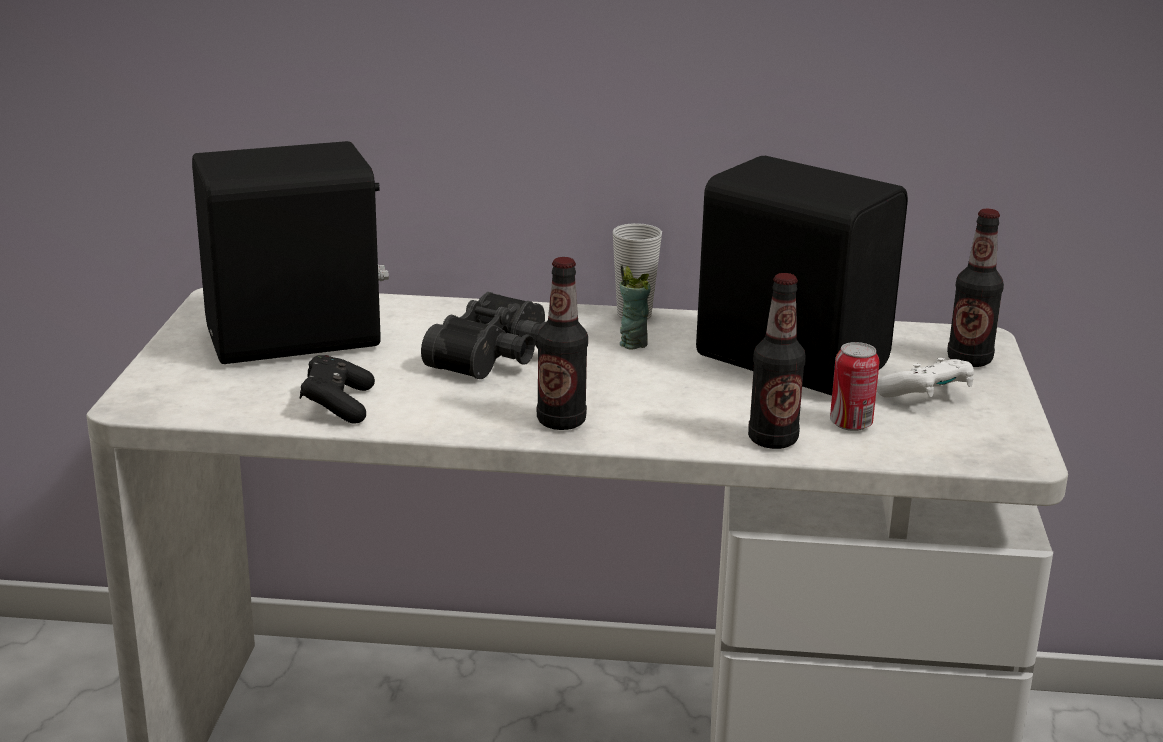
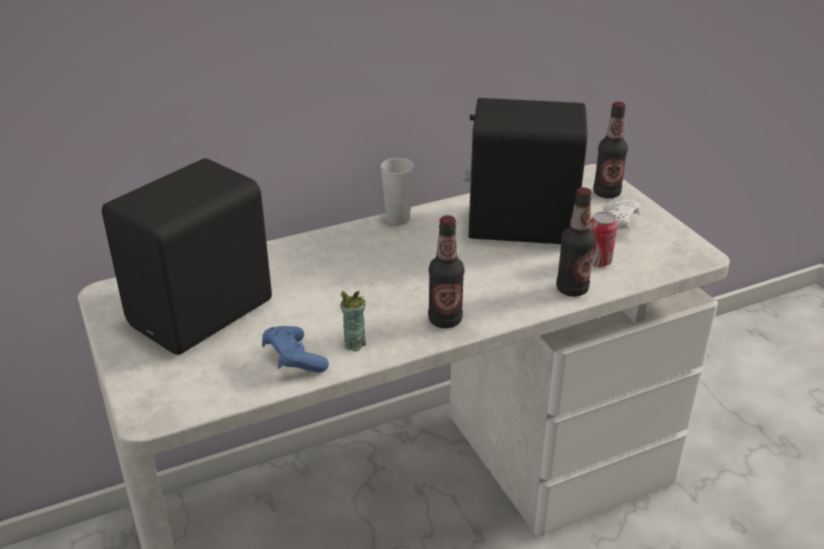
camera: 30 degrees left, 10 degrees up
black game controller [299,355,375,424] -> blue game controller [262,326,329,373]
black binoculars [421,292,546,379] -> none
cup [620,264,651,350] -> cup moved to [340,291,366,351]

